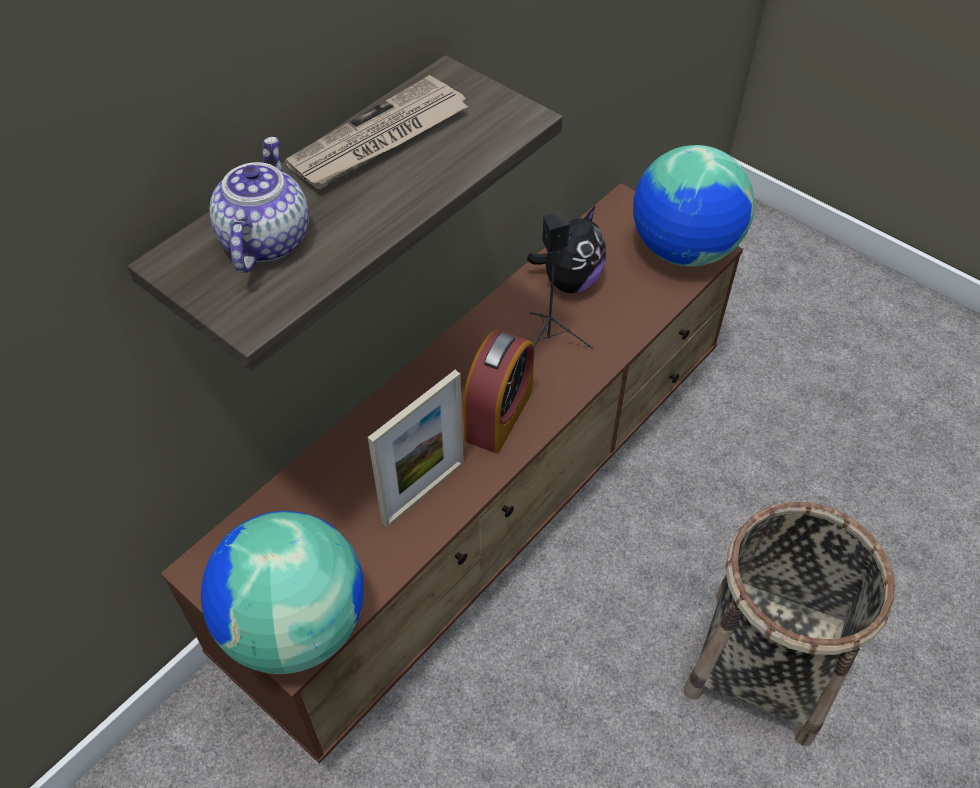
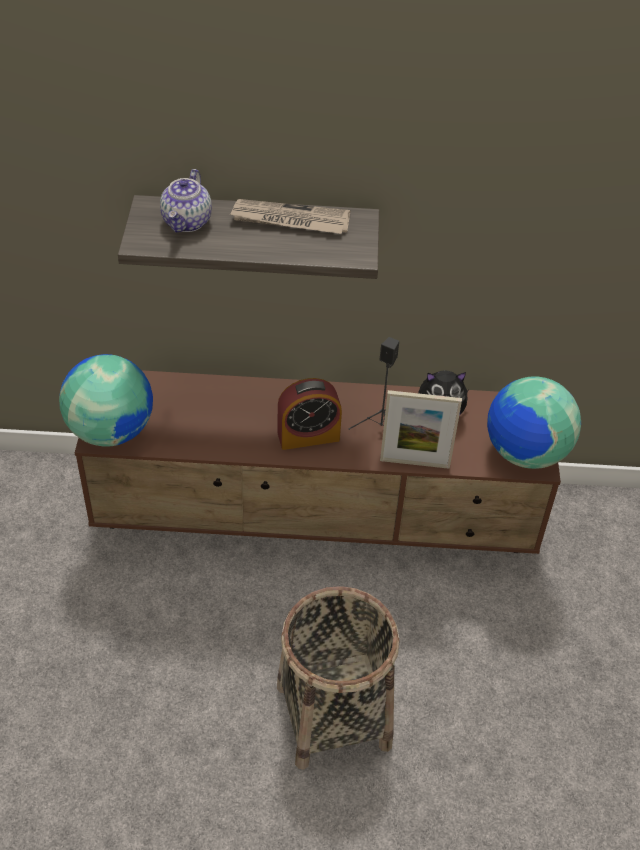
camera: 50 degrees right, 5 degrees down
teapot [209,137,309,273] -> teapot turned 135 degrees clockwise [160,169,212,233]
picture frame [368,370,464,528] -> picture frame moved to [380,390,462,469]

